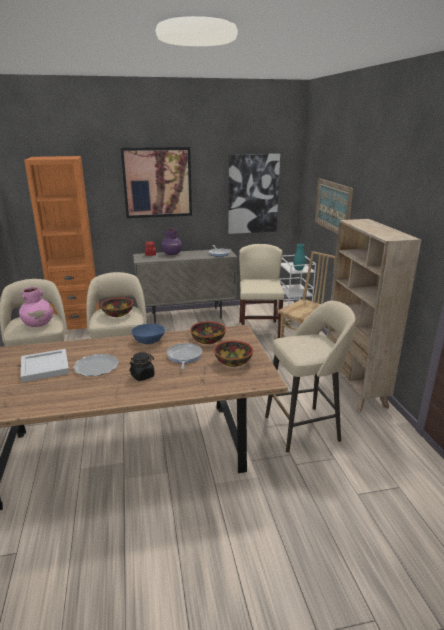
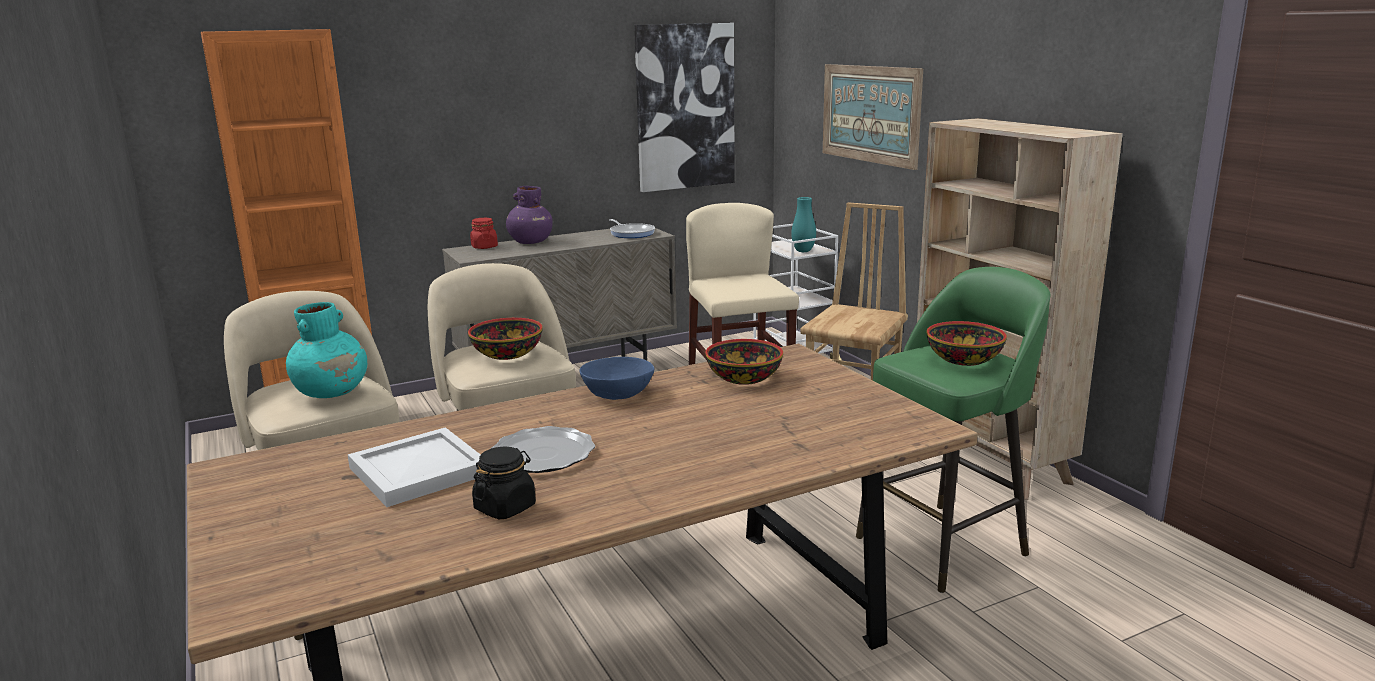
camera: 15 degrees left, 5 degrees down
pink vase [19,287,53,327] -> turquoise vase [286,302,367,398]
picture [121,147,192,218] -> none
black jar [130,352,155,381] -> black jar moved to [472,447,536,519]
frying pan [167,343,202,369] -> none
bowl [214,341,253,367] -> bowl moved to [927,321,1007,366]
beige stool [265,301,356,452] -> green stool [856,267,1050,593]

